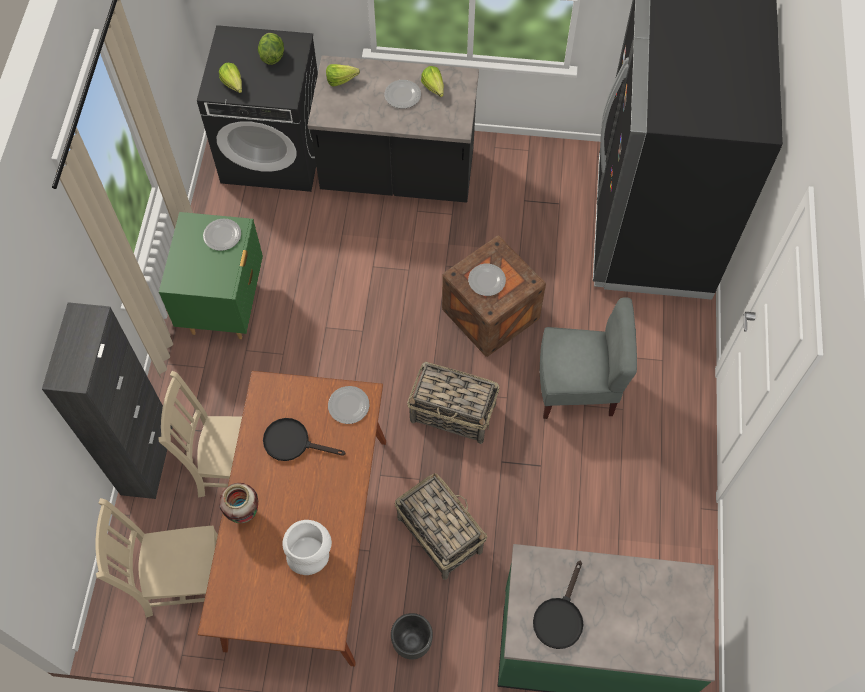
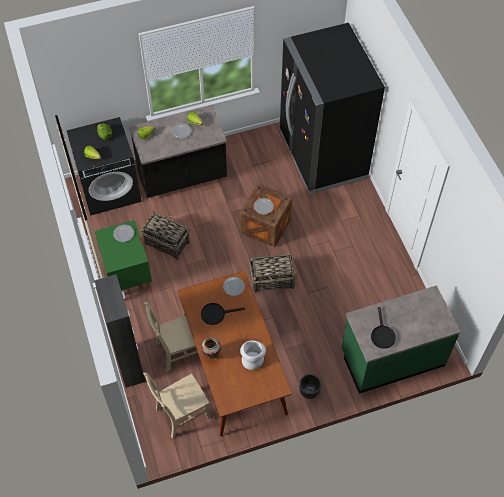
camera: 25 degrees left, 5 degrees down
basket [395,473,488,580] -> basket moved to [141,211,190,260]
grey chair [540,297,637,419] -> none

